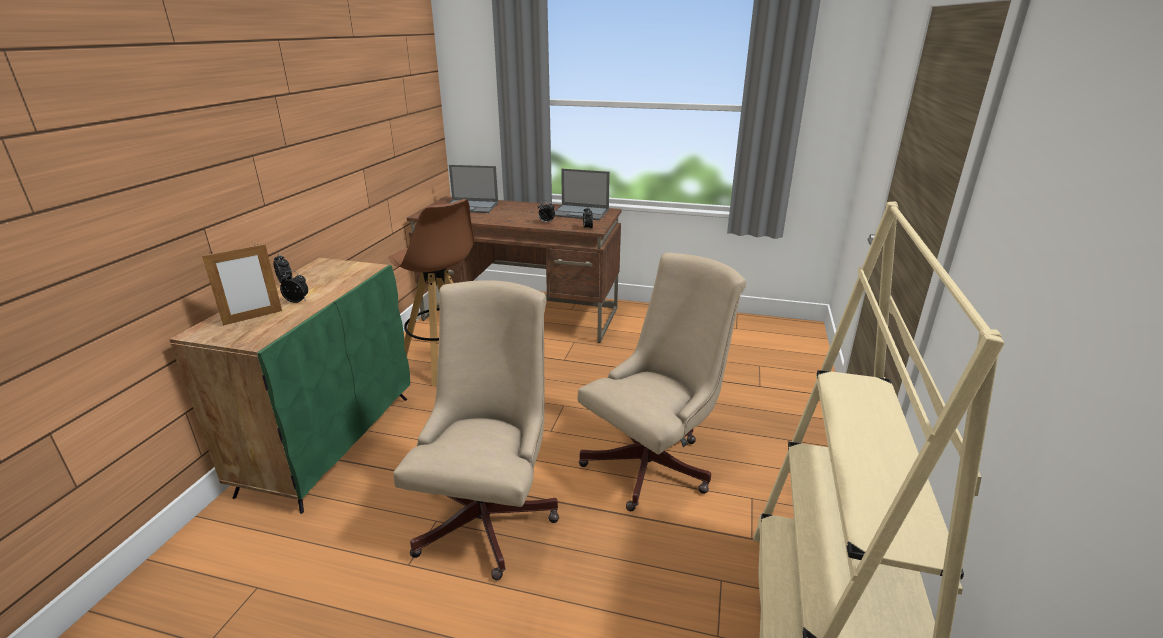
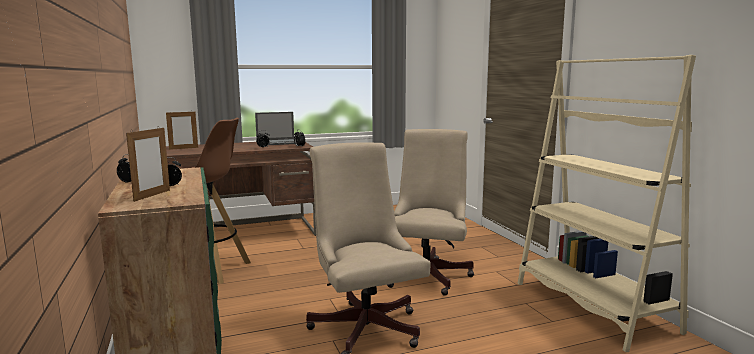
camera: 35 degrees left, 15 degrees down
laptop [448,165,498,213] -> picture frame [166,111,198,150]

